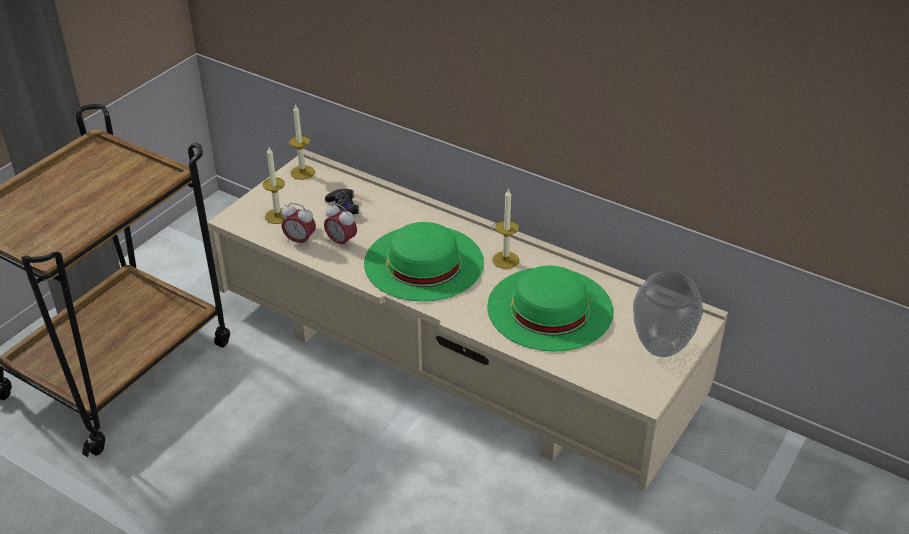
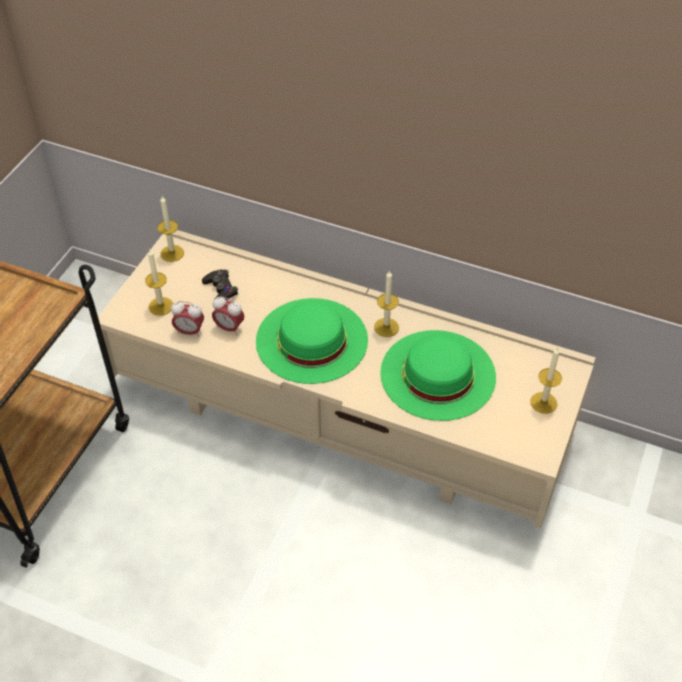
camera: 10 degrees left, 10 degrees up
vase [633,271,703,357] -> candle [531,347,562,414]

